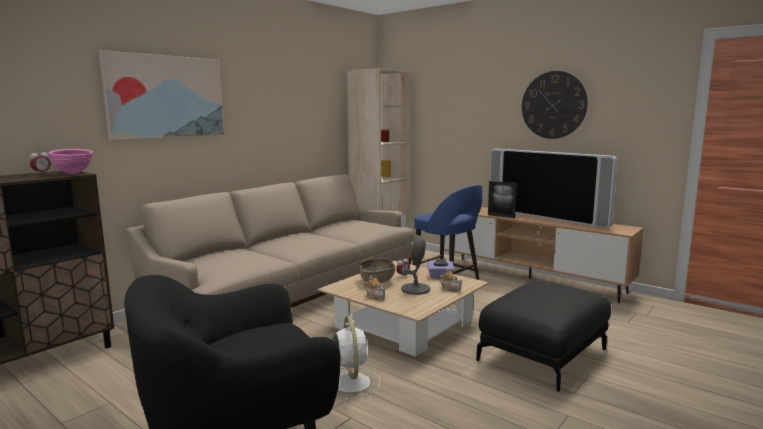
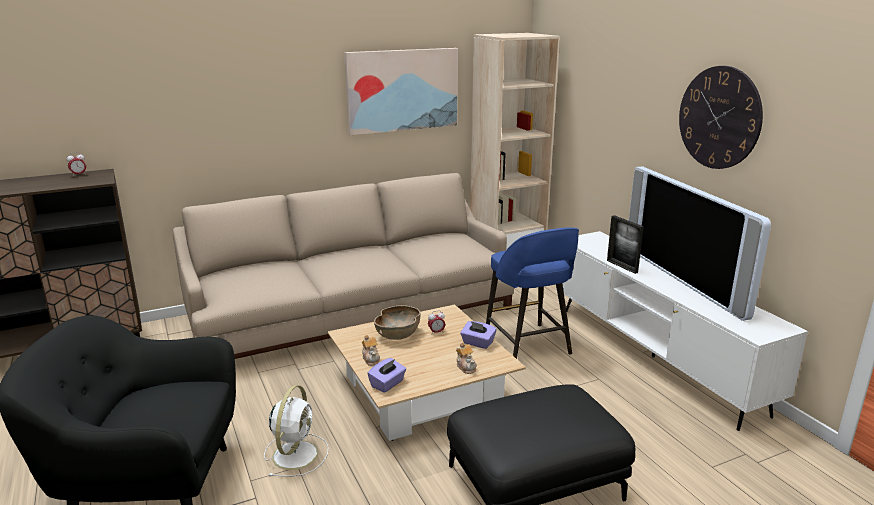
camera: 25 degrees right, 10 degrees up
pink bowl [48,149,93,174] -> none
picture [99,50,224,140] -> picture moved to [344,48,458,135]
grey table lamp [401,234,430,295] -> none
brown tv stand [444,207,644,303] -> white tv stand [556,231,808,431]
none -> purple tissue box [367,358,406,393]

